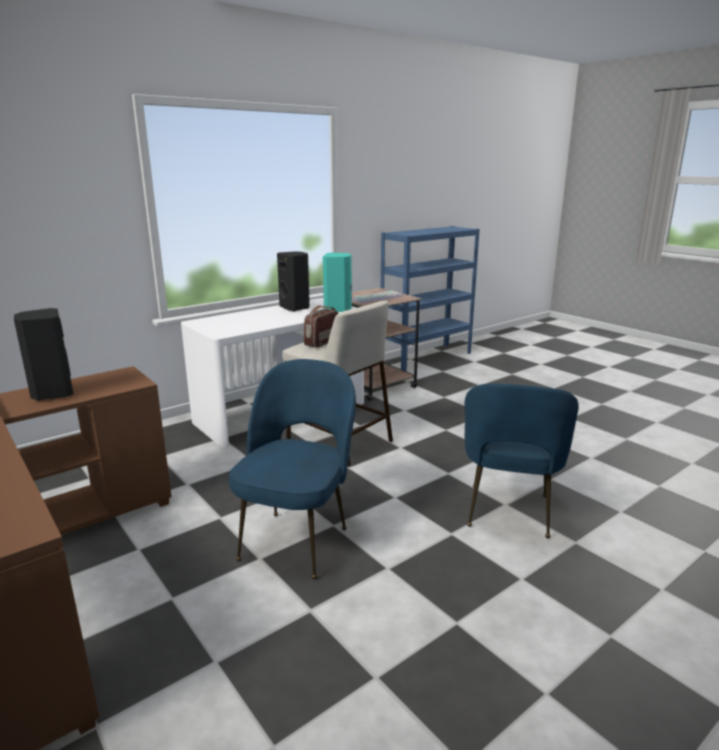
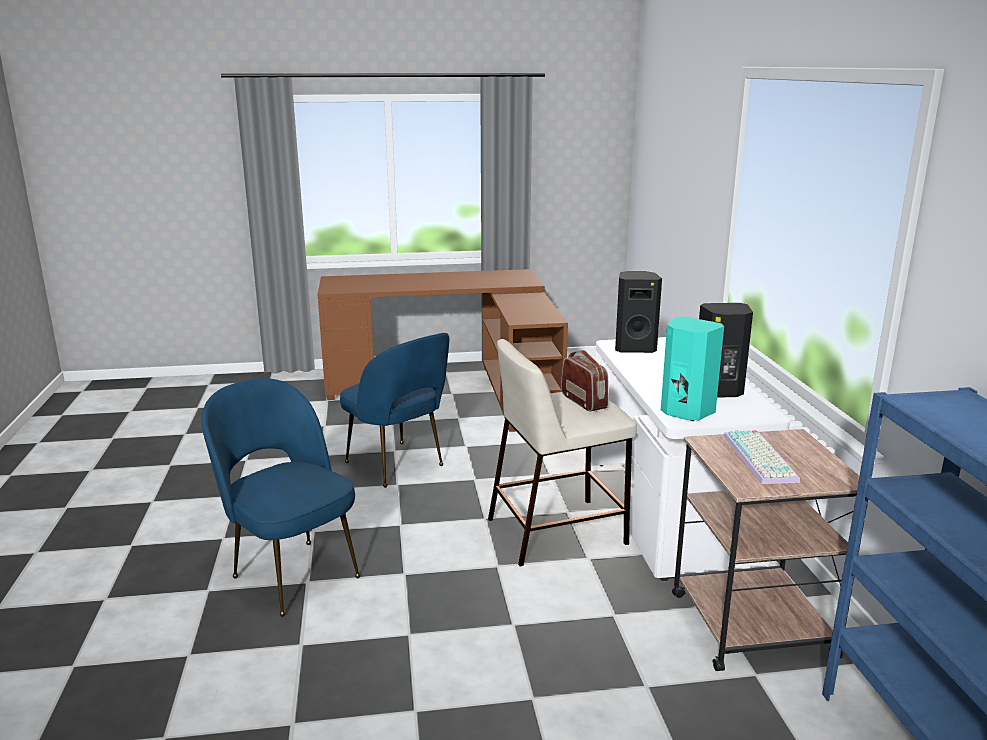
camera: 120 degrees right, 0 degrees up
black speaker [14,308,73,401] -> black speaker moved to [615,271,662,353]

